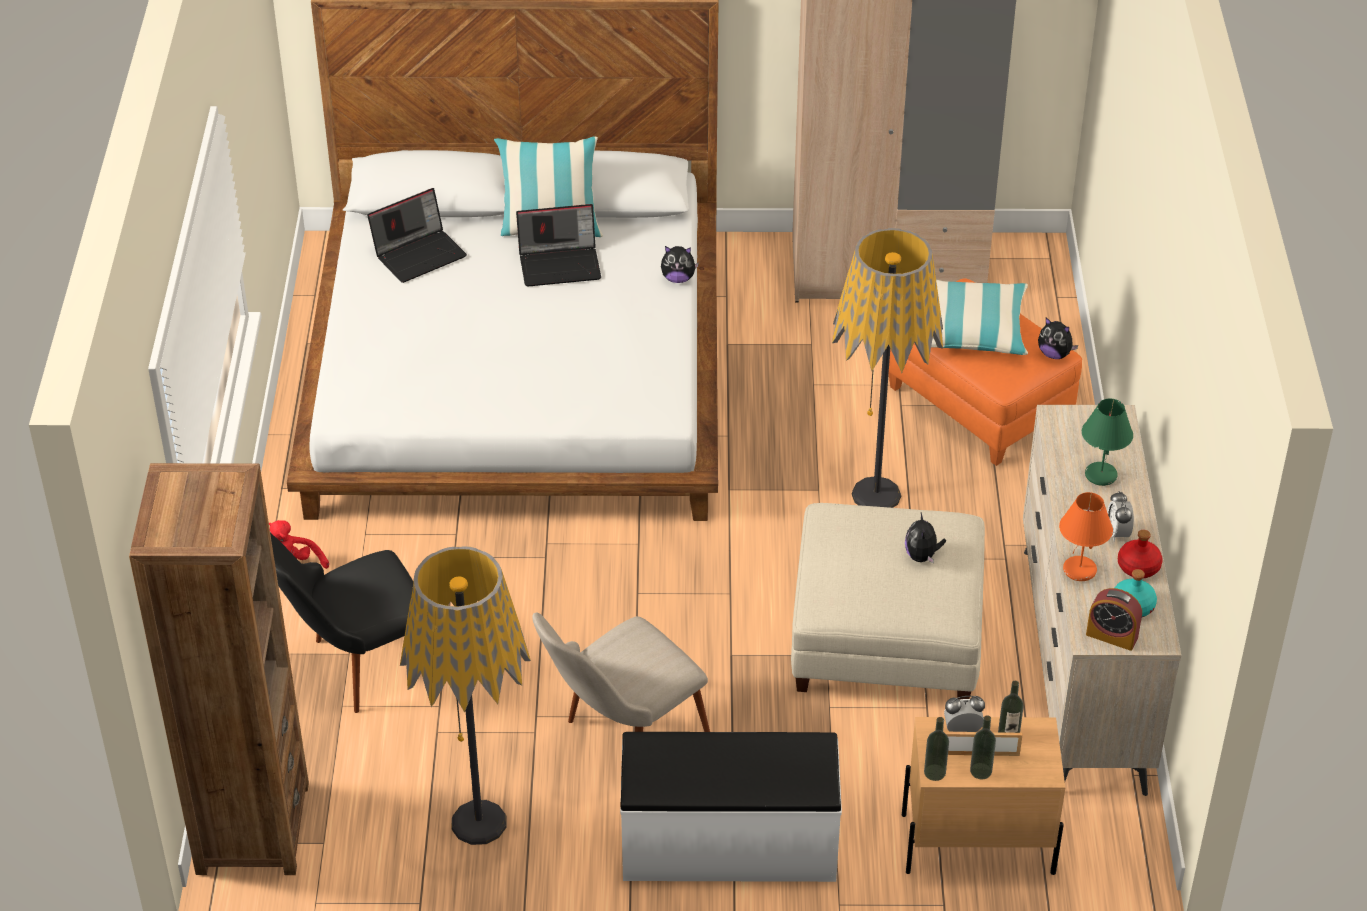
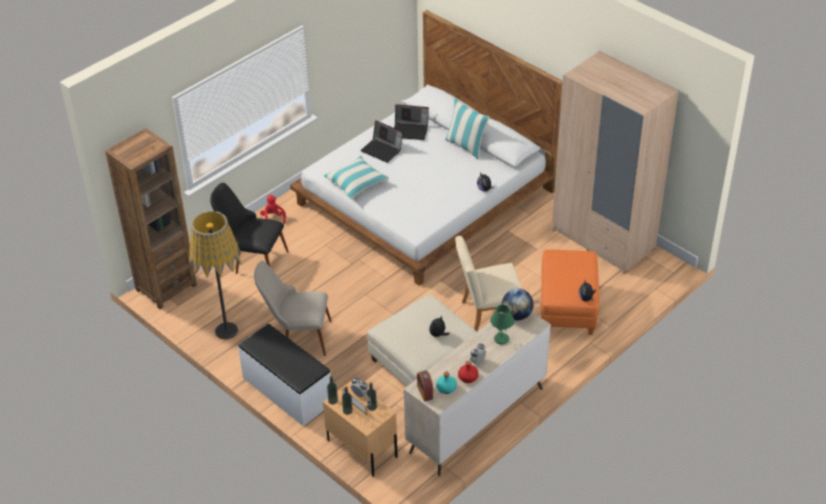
camera: 45 degrees right, 0 degrees up
laptop [516,204,601,287] -> laptop moved to [360,120,403,163]
floor lamp [832,228,943,508] -> beige chair [455,236,522,331]
pillow [931,280,1028,355] -> pillow moved to [324,156,389,199]
orange table lamp [1059,492,1113,581] -> none
none -> globe [502,289,534,320]

